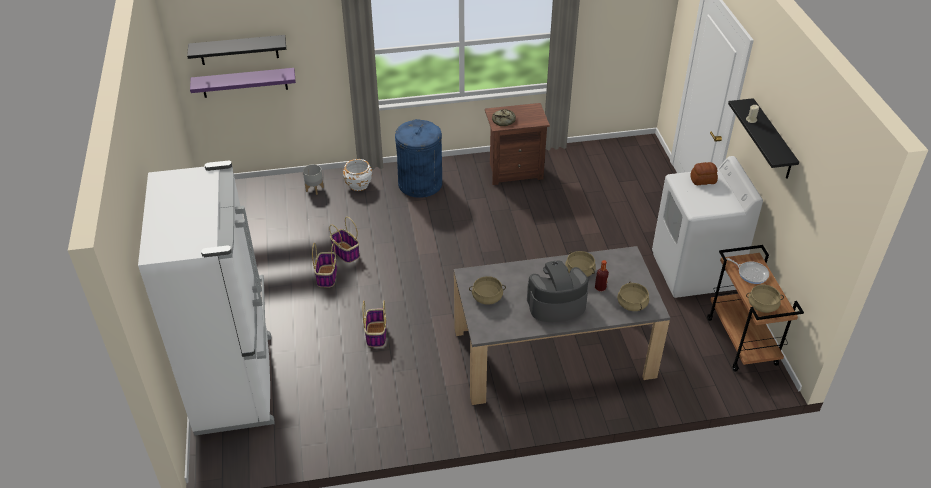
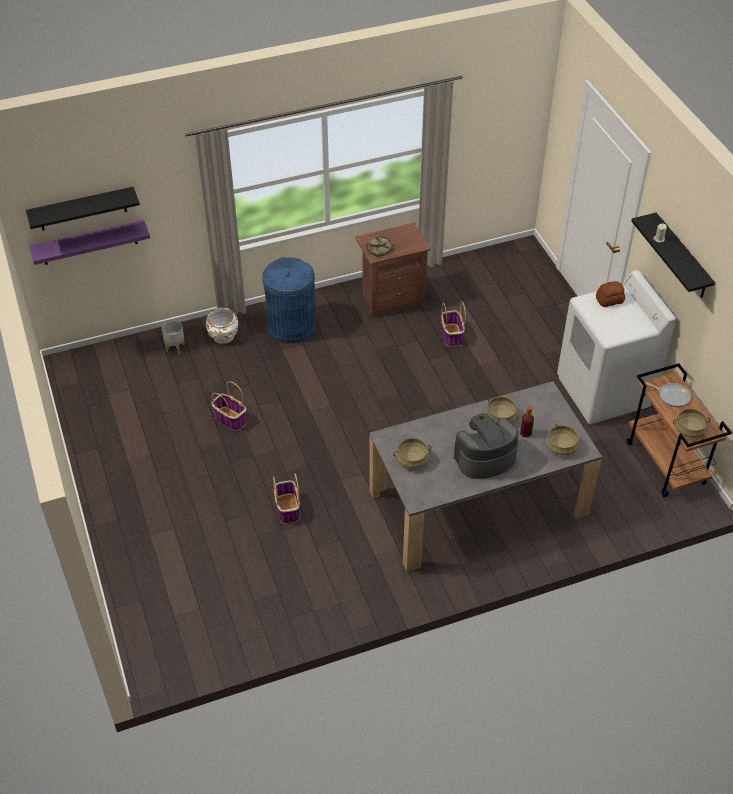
camera: 10 degrees left, 5 degrees up
white fridge [138,160,274,436] -> none
basket [312,243,337,287] -> basket moved to [441,301,466,347]

